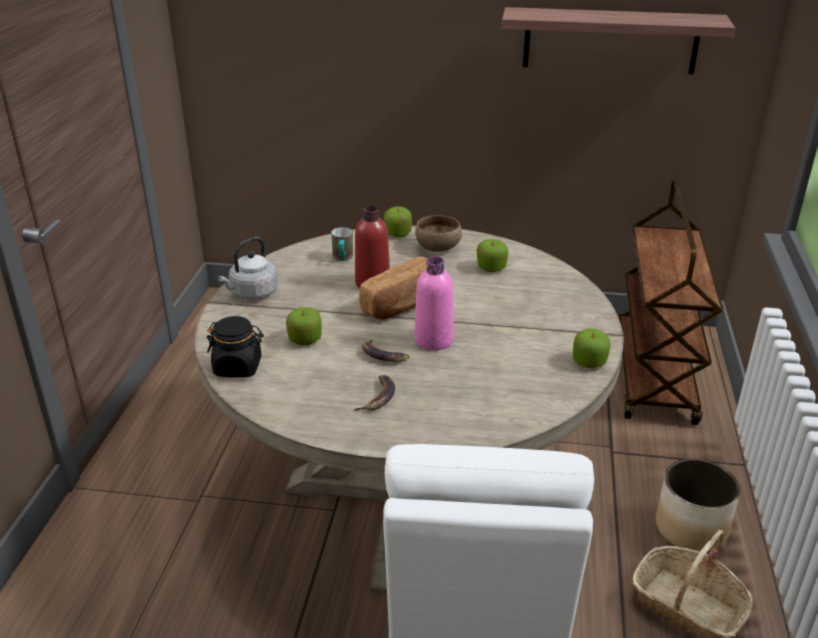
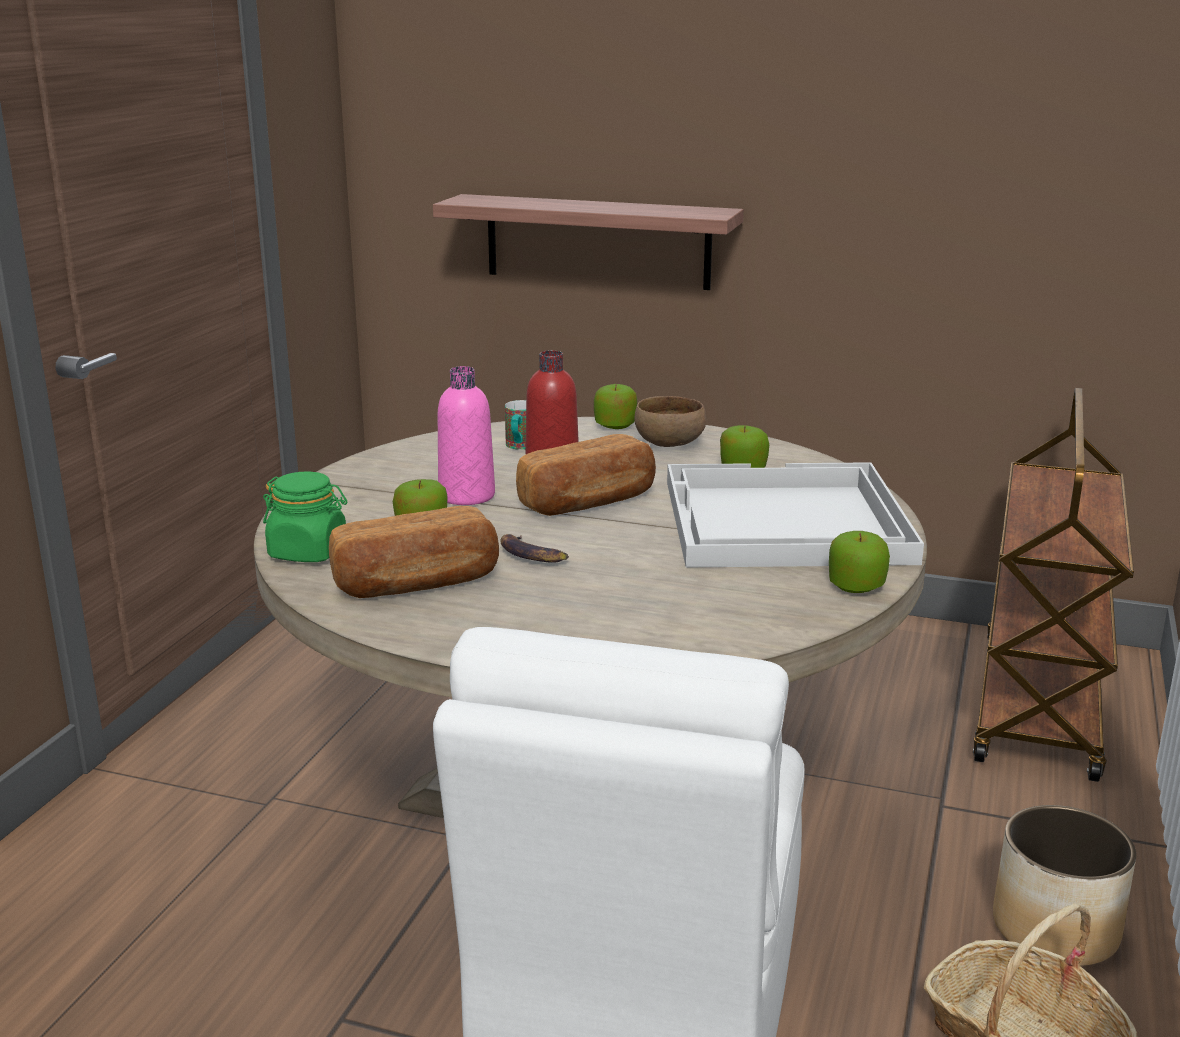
camera: 10 degrees right, 10 degrees down
black jar [207,316,264,378] -> green jar [263,471,347,562]
grey kettle [218,237,278,300] -> none
banana [353,375,395,411] -> none
pink bottle [414,256,454,350] -> pink bottle moved to [438,366,495,505]
shelf [502,7,735,74] -> shelf moved to [433,194,744,290]
none -> bread [329,506,499,598]
none -> white tray [667,462,924,567]

